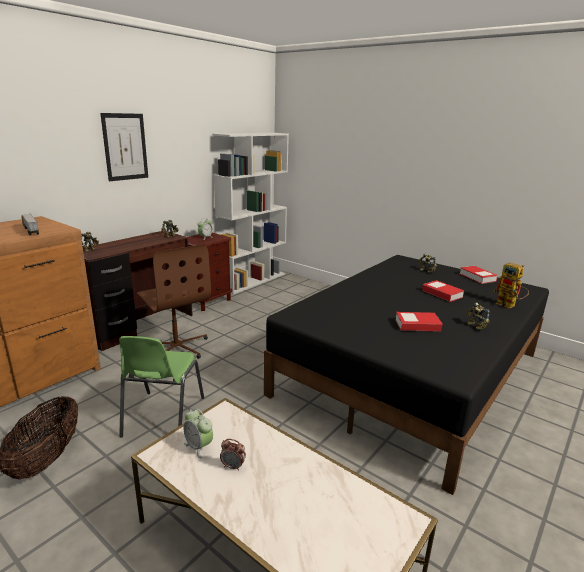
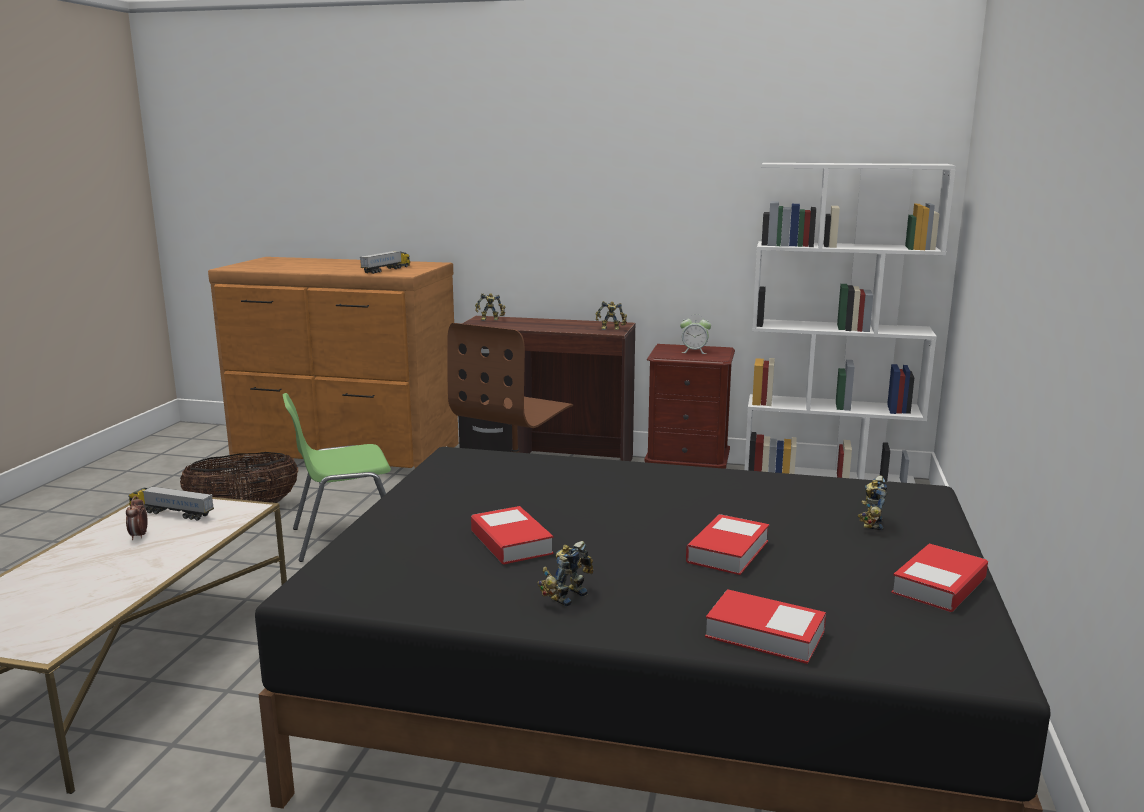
camera: 65 degrees right, 5 degrees down
picture [100,113,148,181] -> none
alarm clock [184,409,213,459] -> toy truck [128,486,214,521]
toy robot [494,263,529,309] -> book [705,589,826,664]

